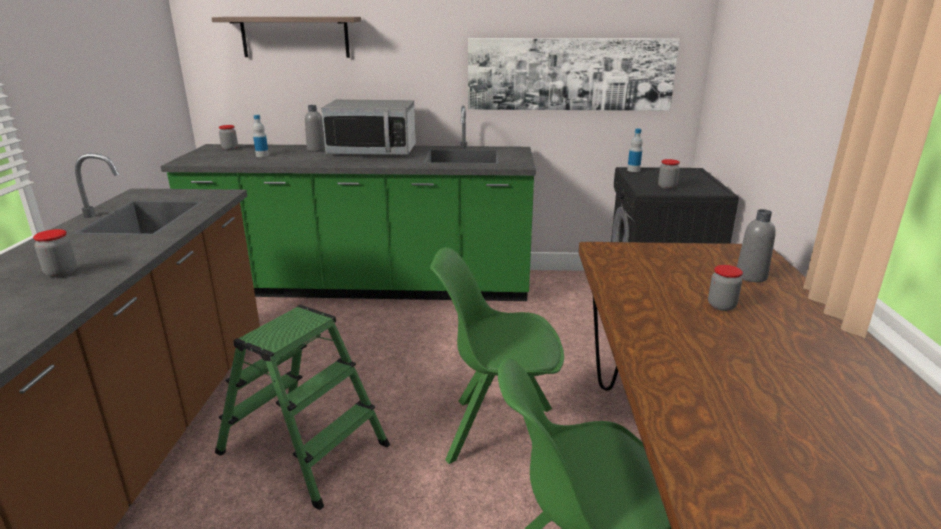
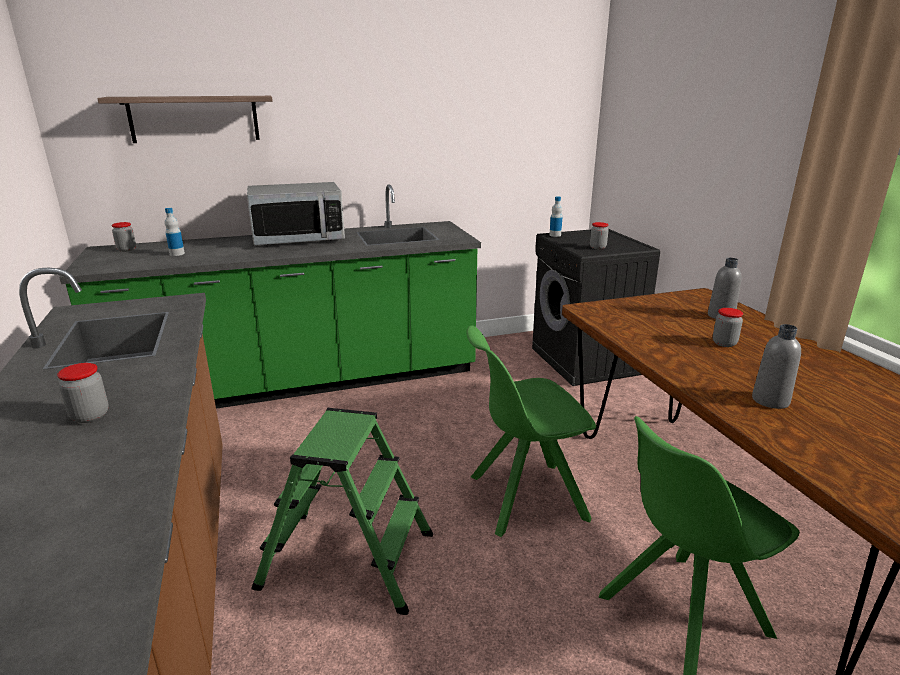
camera: 20 degrees left, 0 degrees up
grey bottle [305,105,325,152] -> grey bottle moved to [752,324,801,409]
picture [468,38,679,111] -> none

